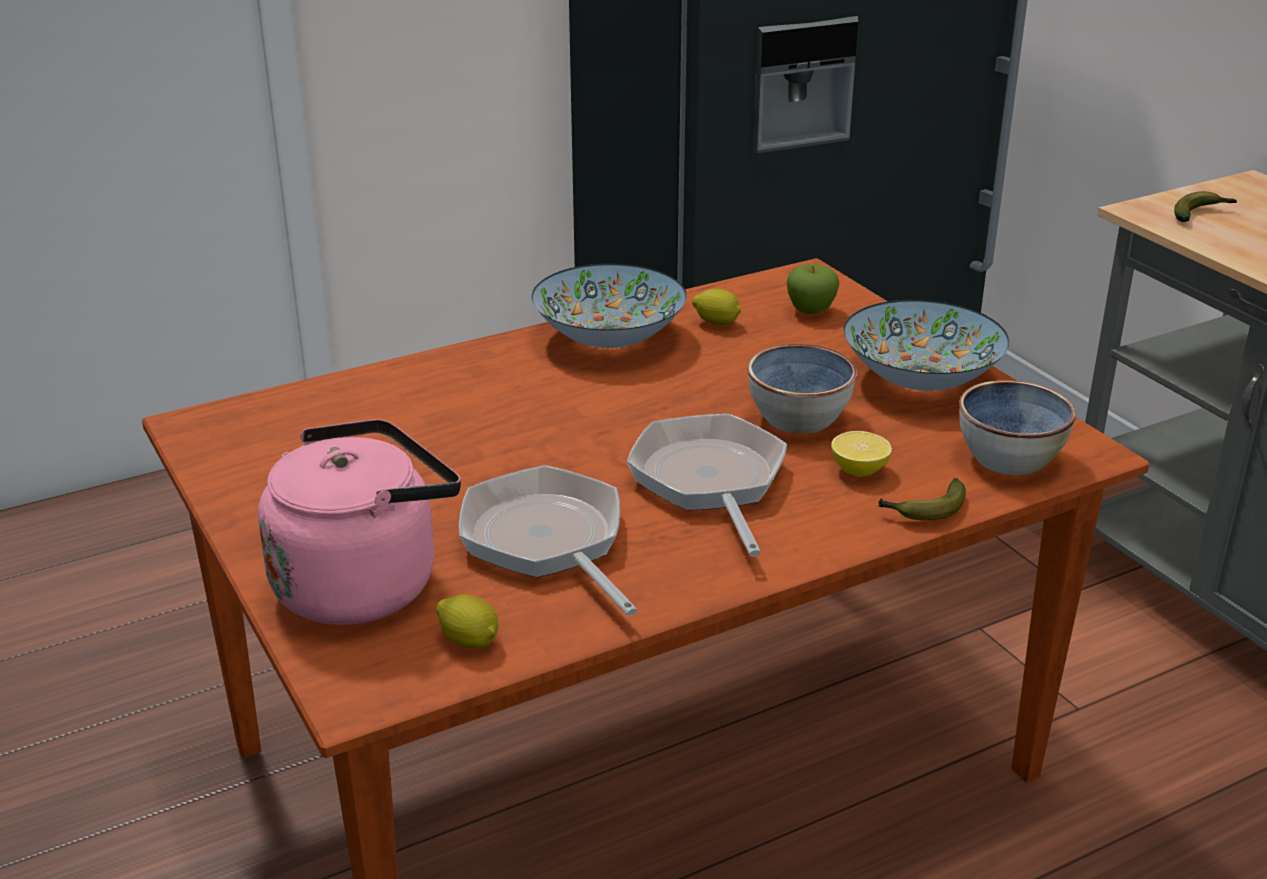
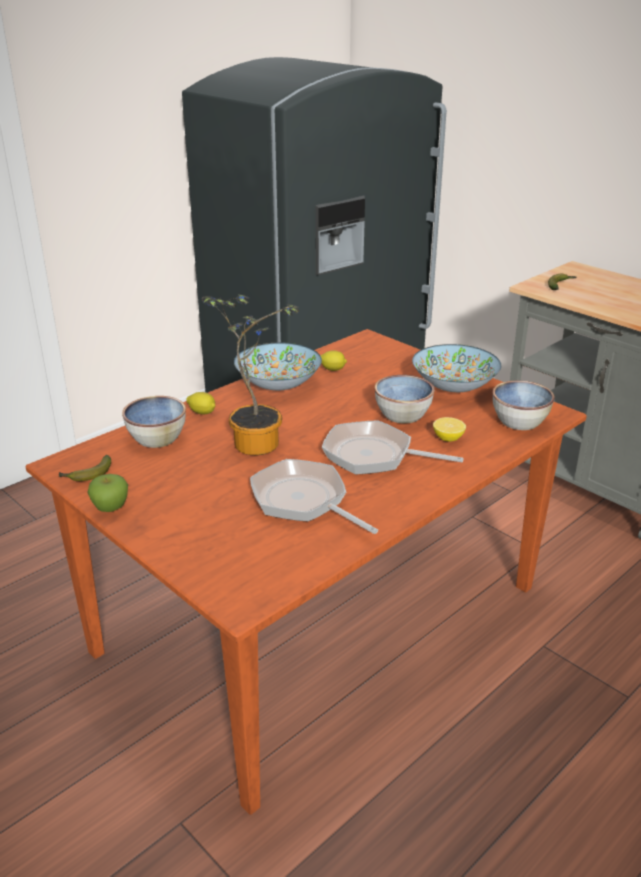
camera: 15 degrees left, 0 degrees up
pink kettle [258,419,461,625] -> none
lemon [436,594,499,649] -> lemon moved to [186,392,215,415]
frying pan [627,414,787,557] -> frying pan turned 45 degrees counterclockwise [322,420,464,475]
apple [787,264,839,314] -> apple moved to [87,474,128,512]
banana [878,478,966,521] -> banana moved to [58,455,111,481]
none -> bowl [122,396,186,448]
none -> potted plant [202,294,299,455]

